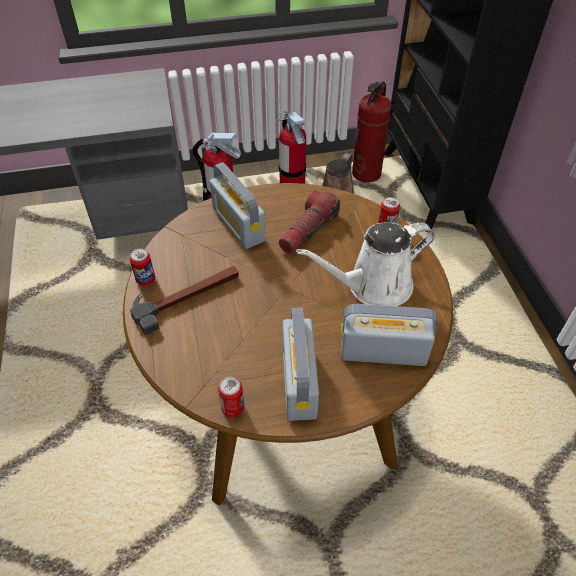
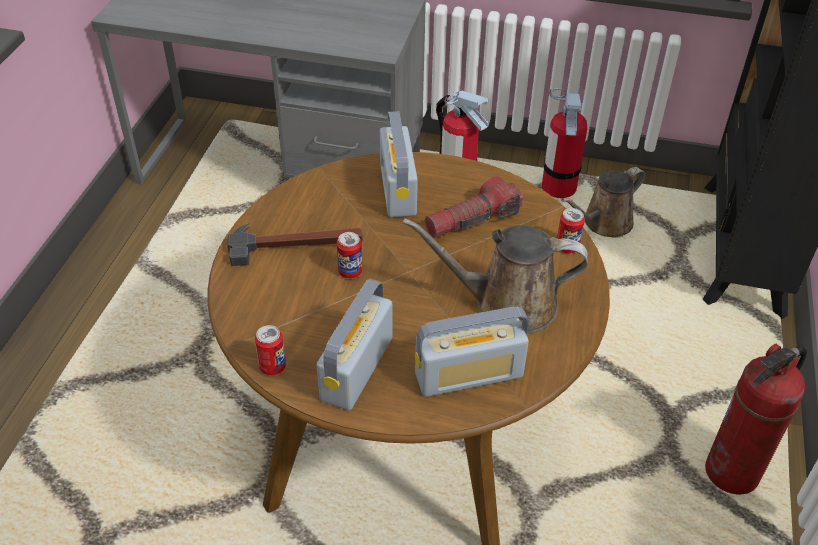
camera: 25 degrees right, 5 degrees down
can [129,248,155,286] -> can moved to [337,232,362,279]
white watering can [296,222,435,306] -> brown watering can [403,218,588,334]
radio [340,304,438,366] -> radio turned 135 degrees clockwise [415,307,529,397]
fire extinguisher [352,81,391,183] -> fire extinguisher moved to [705,344,807,495]

